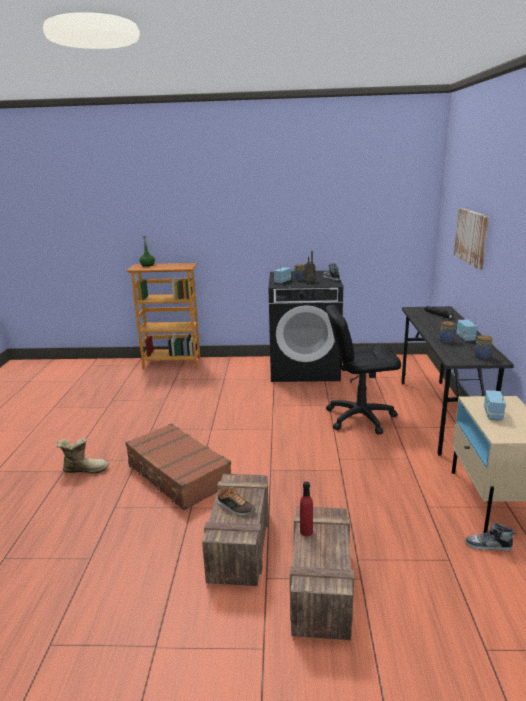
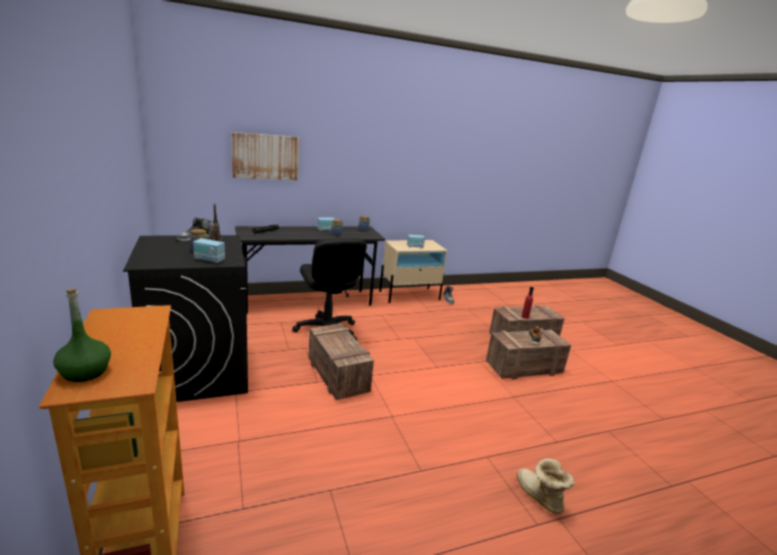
camera: 115 degrees left, 0 degrees up
brown suitcase [125,423,231,510] -> none
none -> crate [308,323,374,400]

